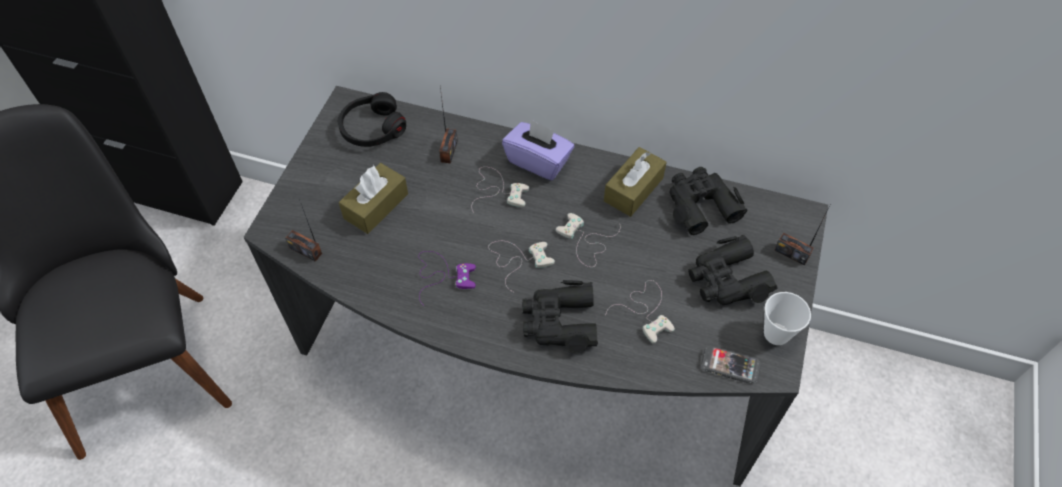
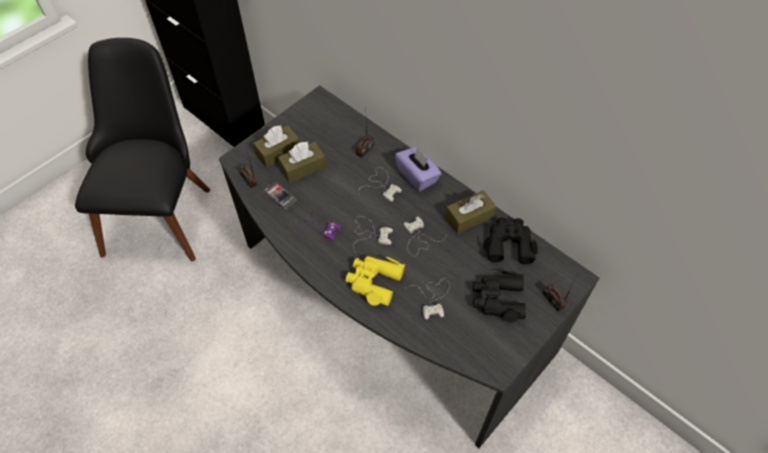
camera: 25 degrees right, 0 degrees up
black headphones [338,92,406,147] -> none
black binoculars [522,280,598,353] -> yellow binoculars [345,256,405,306]
phone [701,345,761,384] -> phone moved to [264,182,297,209]
cup [764,292,811,345] -> none
none -> brown tissue box [253,125,300,168]

